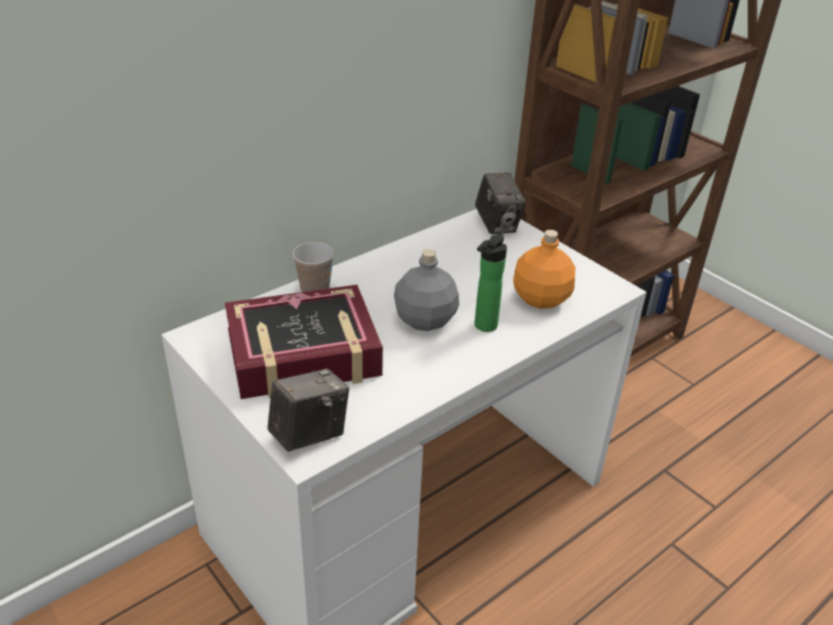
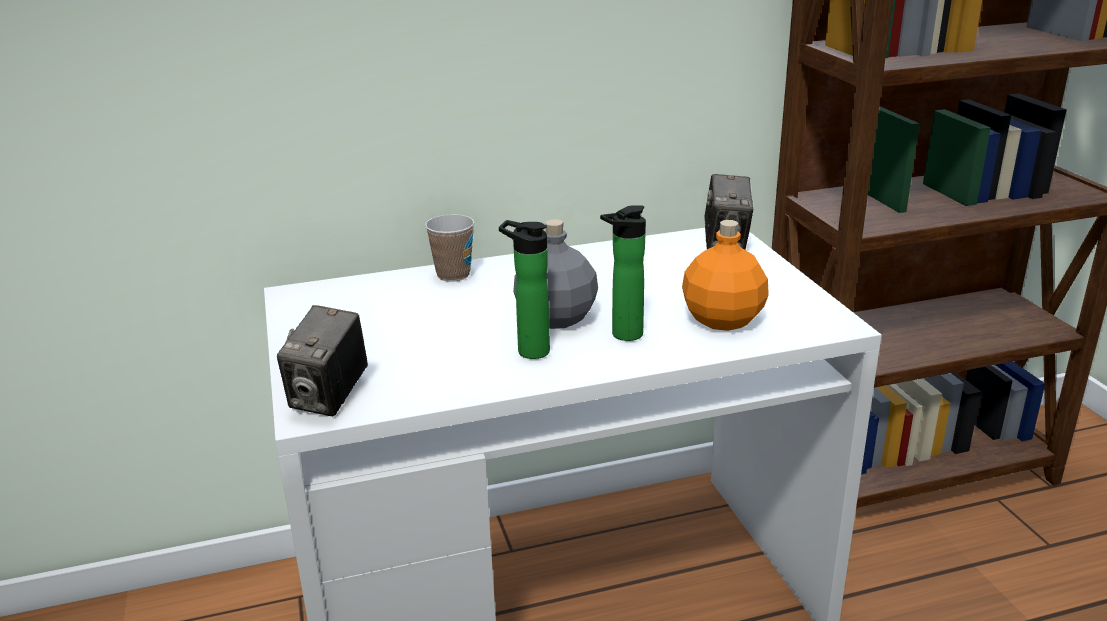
camera: 25 degrees right, 10 degrees down
book [225,285,383,399] -> none
camera [267,369,349,452] -> camera turned 120 degrees clockwise [277,305,368,416]
none -> bottle [499,220,550,359]

